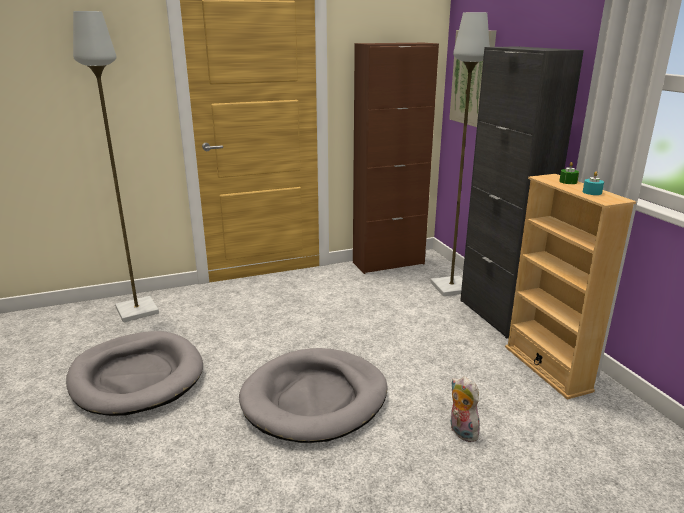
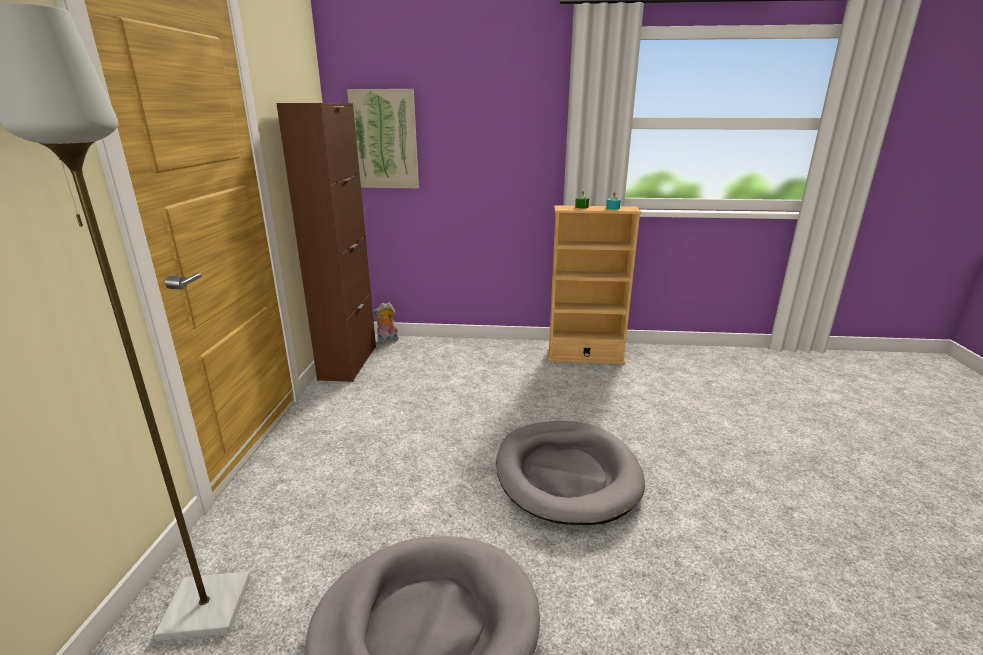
camera: 65 degrees left, 0 degrees up
grey floor lamp [430,12,490,296] -> none
plush toy [451,376,480,442] -> plush toy moved to [373,303,399,342]
black cabinet [460,46,584,339] -> none

